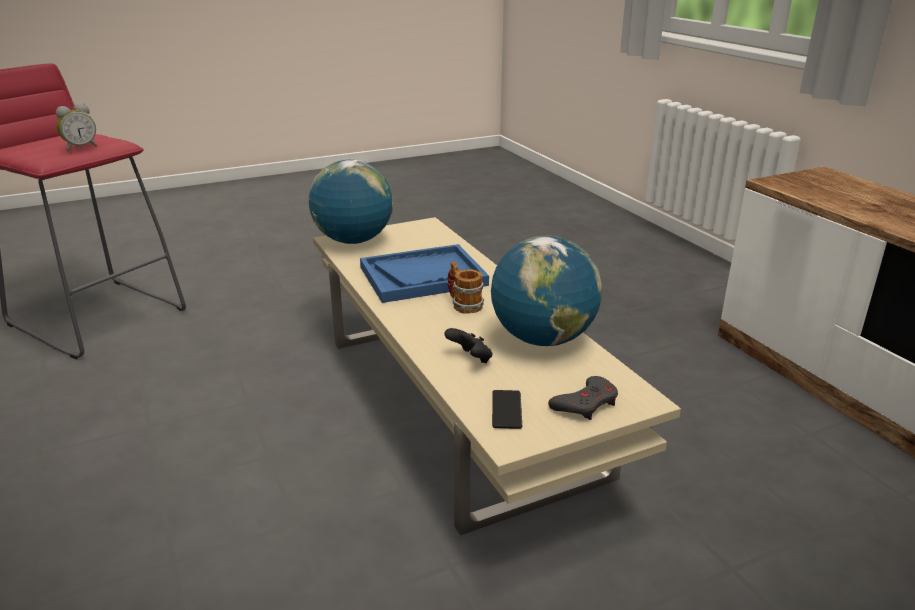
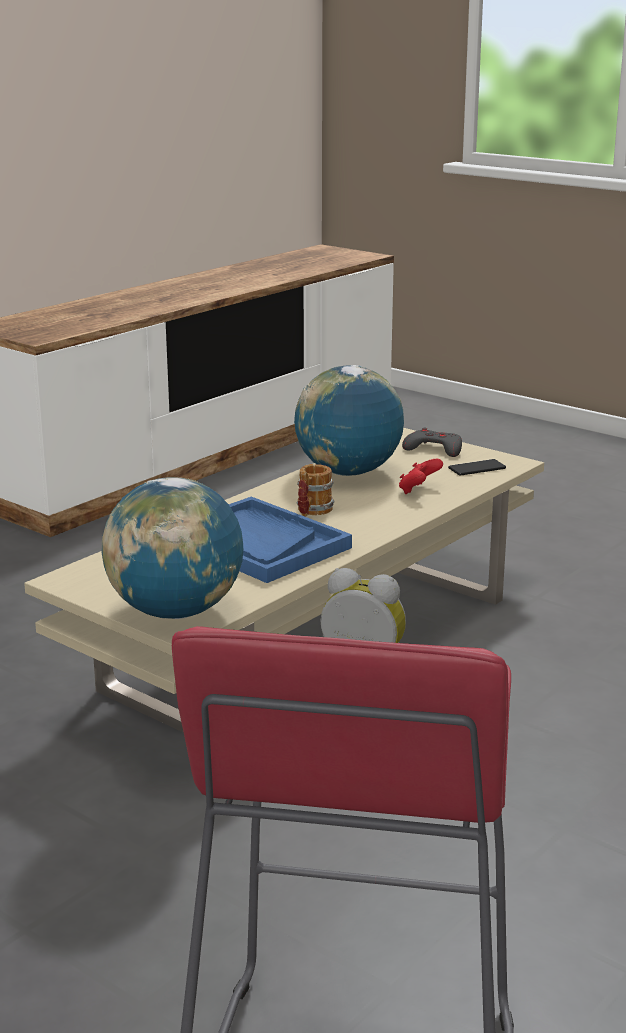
camera: 115 degrees left, 5 degrees down
black game controller [444,328,492,363] -> red game controller [399,459,443,494]

